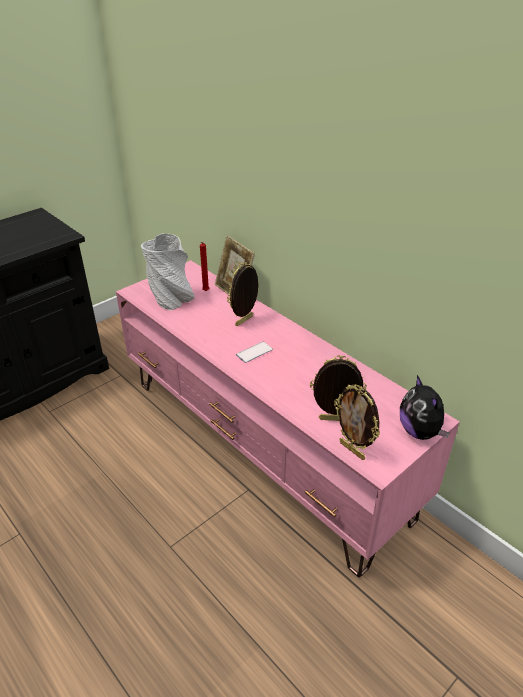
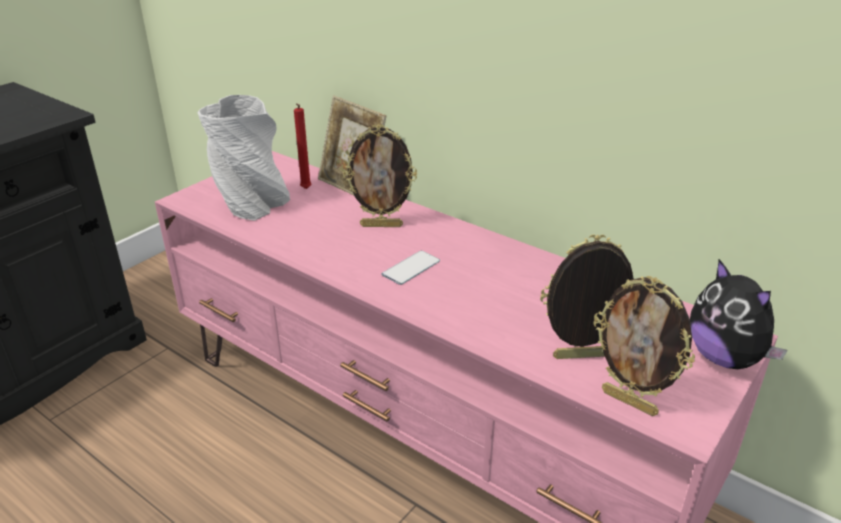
camera: 10 degrees left, 5 degrees down
picture frame [227,262,258,326] -> picture frame turned 120 degrees counterclockwise [343,124,417,227]

